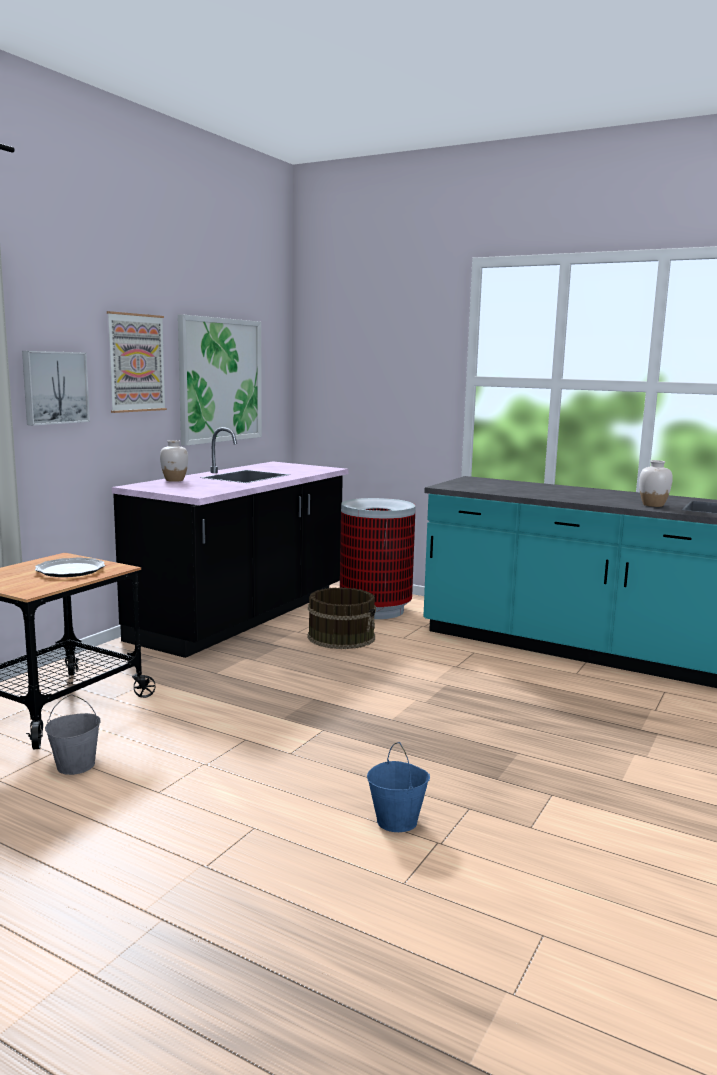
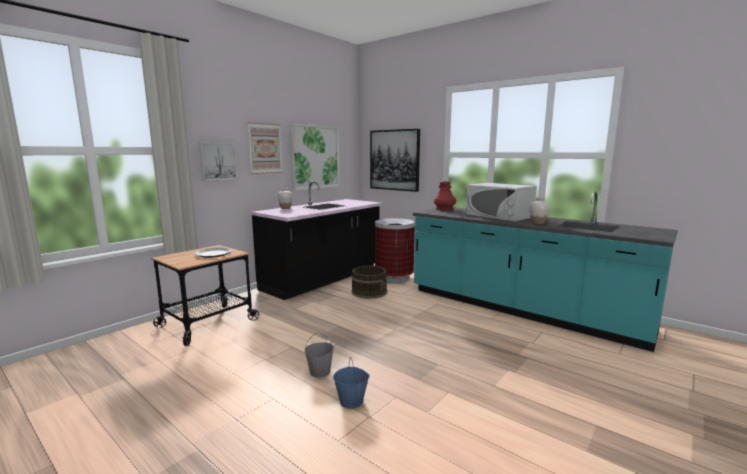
camera: 10 degrees right, 0 degrees up
grey bucket [45,694,101,775] -> grey bucket moved to [304,332,334,378]
none -> picture [370,129,420,192]
none -> red vase [434,181,456,210]
none -> white microwave [466,183,537,222]

